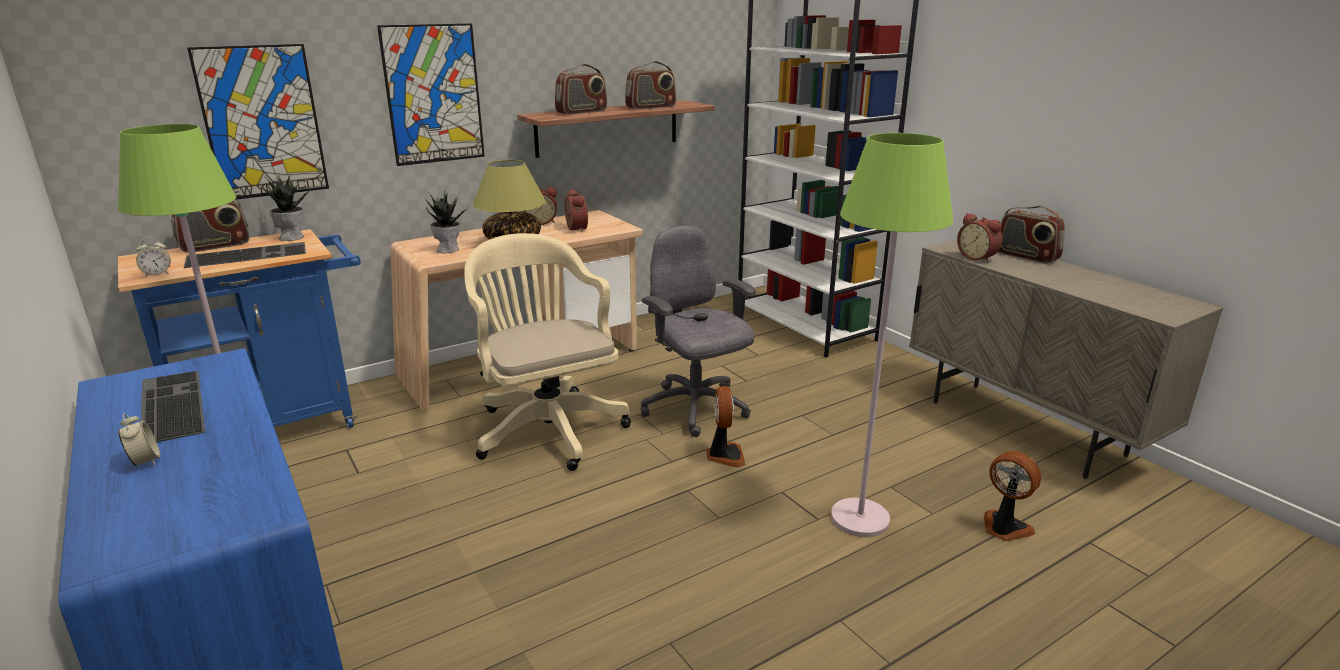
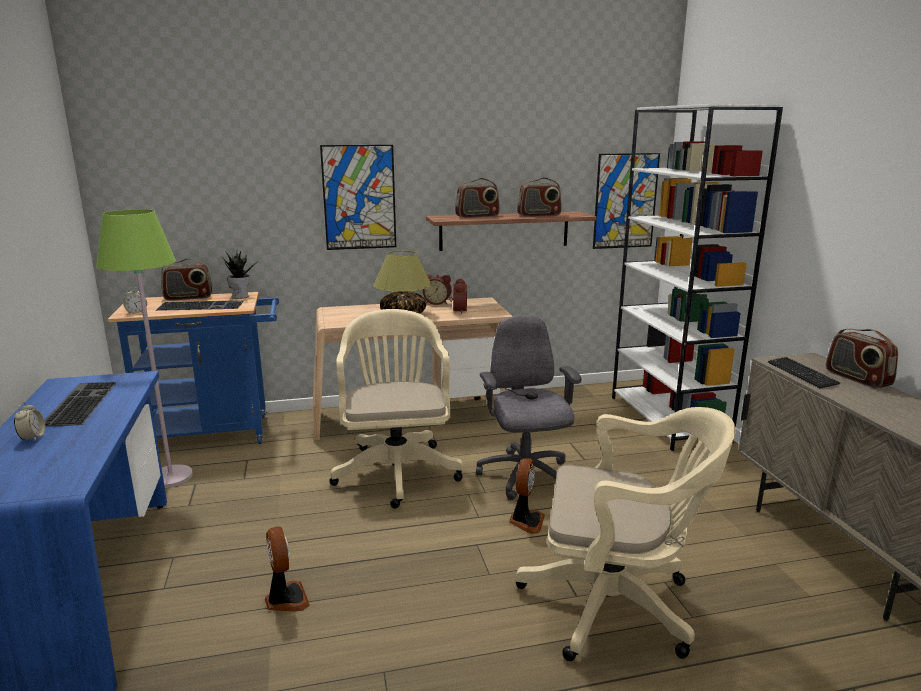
camera: 20 degrees right, 5 degrees down
picture [187,44,329,199] -> picture moved to [593,153,660,249]
potted plant [426,192,470,253] -> none
green floor lamp [831,133,953,537] -> beige office chair [515,407,736,661]
alarm clock [957,213,1002,263] -> keyboard [768,357,840,388]
fan [984,451,1041,541] -> fan moved to [265,526,310,612]

